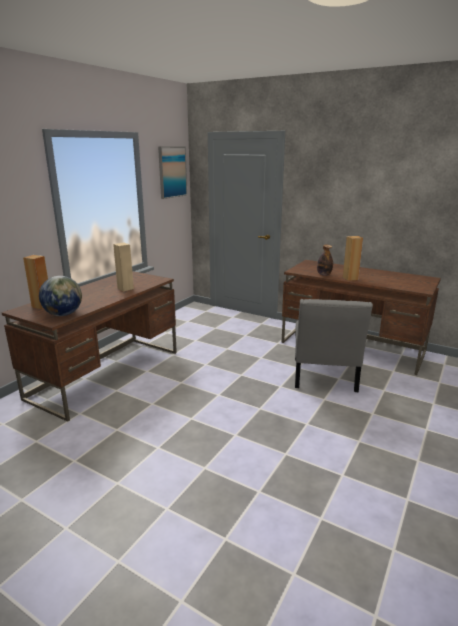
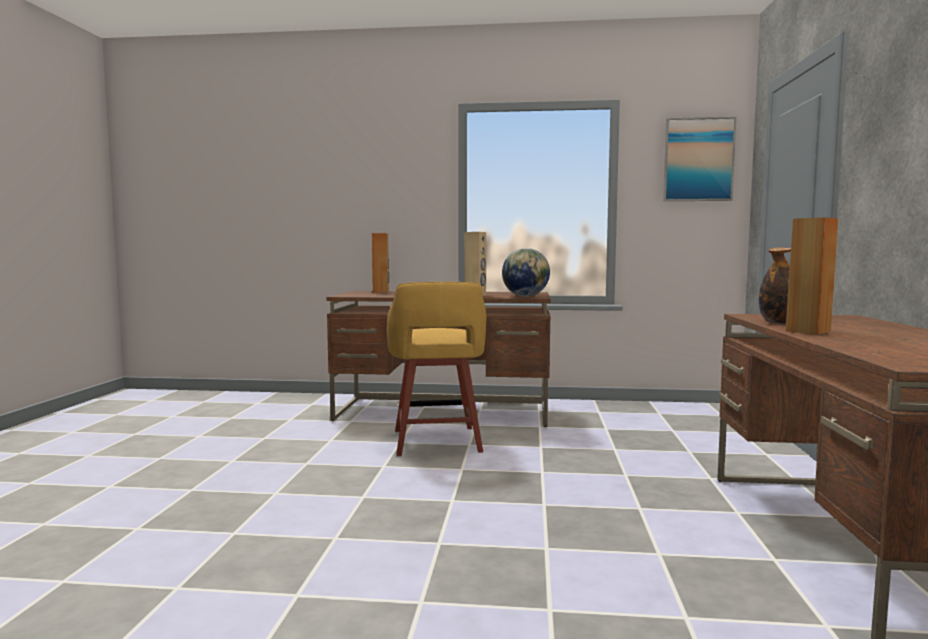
camera: 65 degrees right, 15 degrees down
globe [39,276,82,316] -> globe moved to [502,248,550,297]
grey chair [295,299,373,392] -> none
none -> yellow stool [387,282,486,456]

